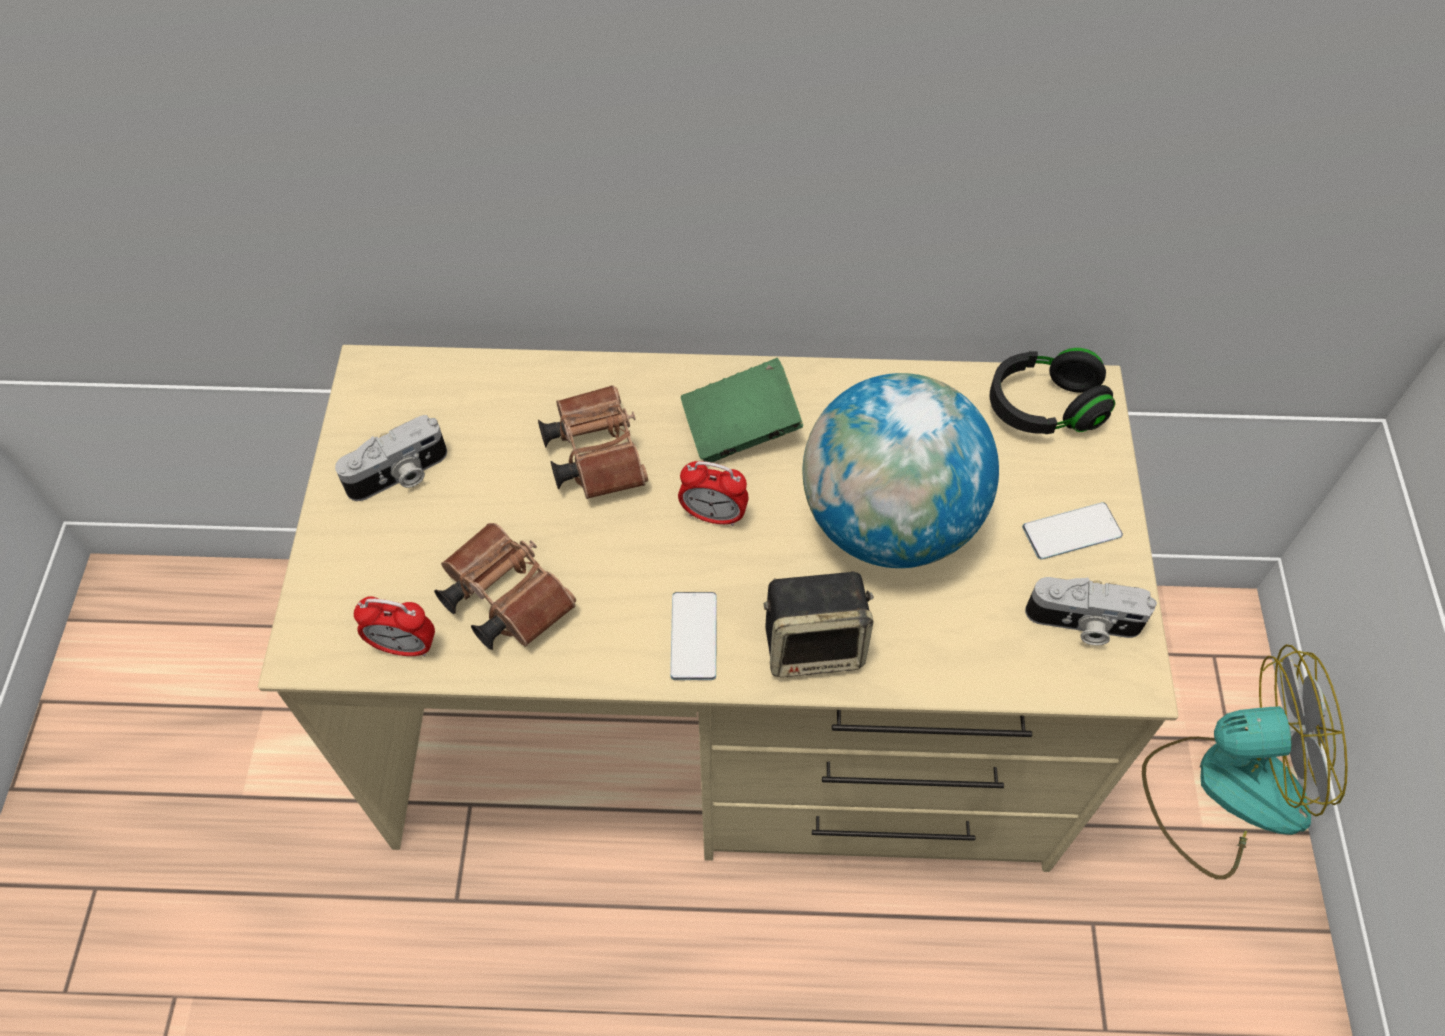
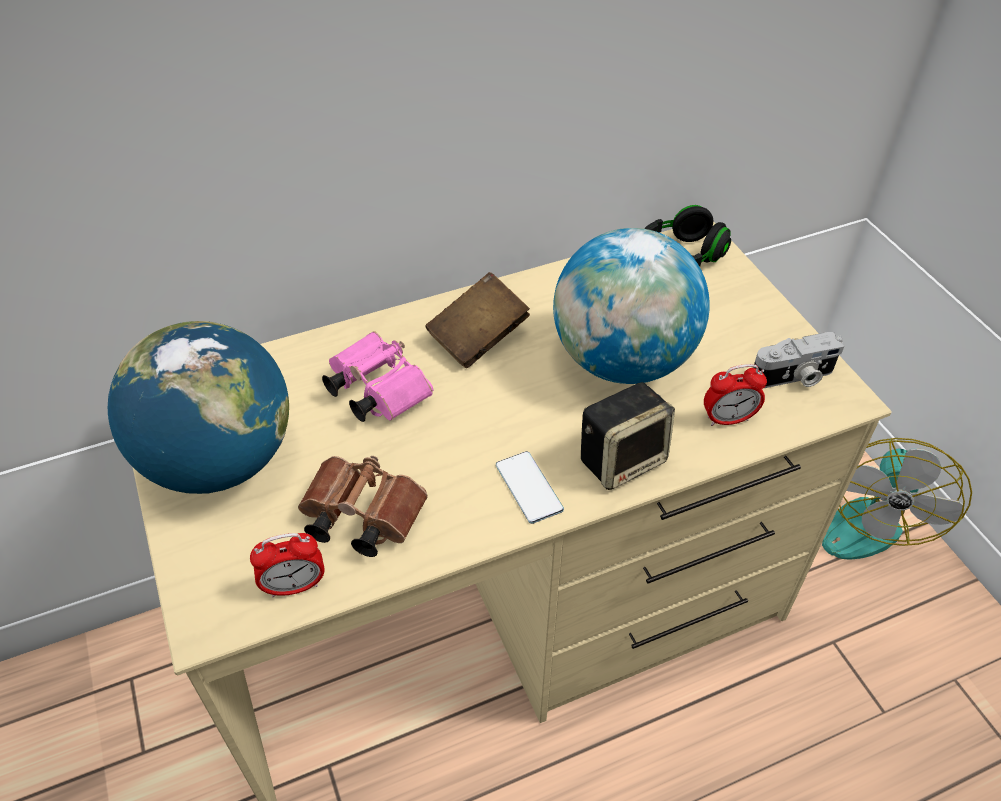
camera: 25 degrees left, 10 degrees down
camera [335,415,447,501] -> globe [108,321,289,494]
brown binoculars [538,385,648,499] -> pink binoculars [322,331,433,422]
alarm clock [678,461,748,526] -> alarm clock moved to [704,364,767,426]
green book [681,358,803,463] -> brown book [425,272,530,368]
phone [1022,502,1123,560] -> none
fan [1142,645,1348,880] -> fan turned 135 degrees clockwise [822,438,972,560]

